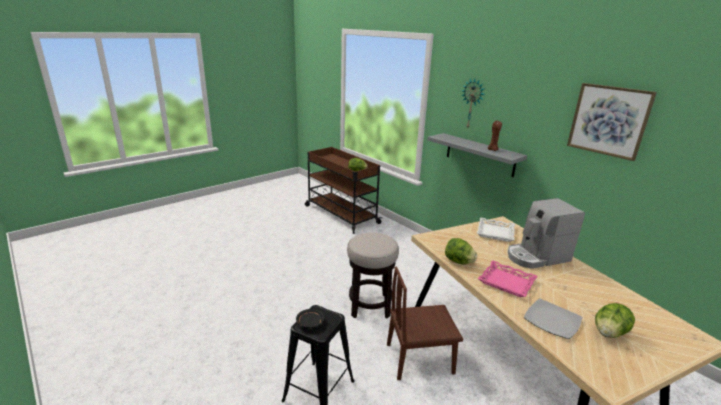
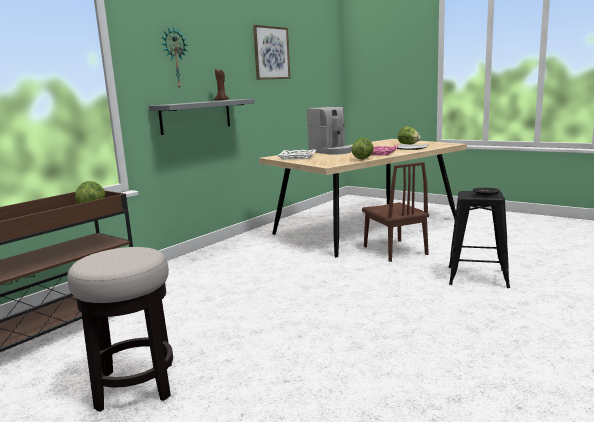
camera: 100 degrees left, 10 degrees down
stool [347,233,399,318] -> stool moved to [67,247,173,412]

